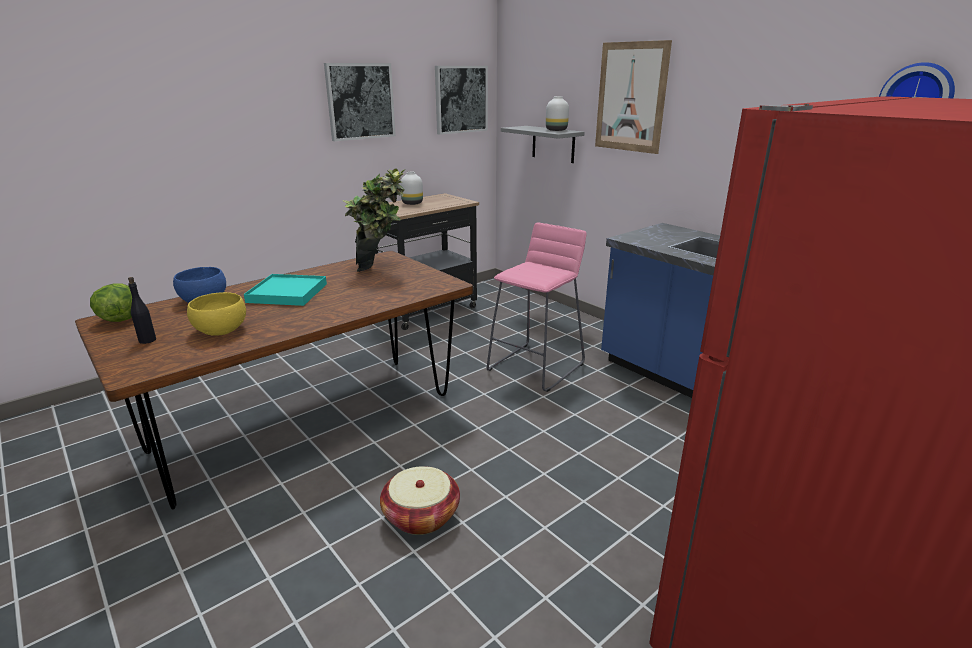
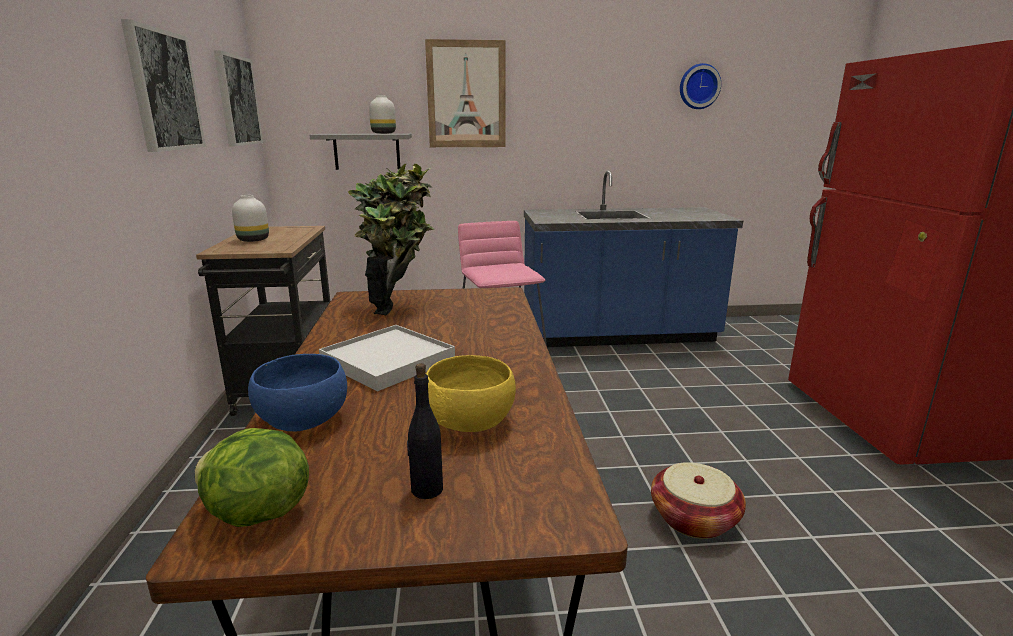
camera: 55 degrees left, 5 degrees down
turquoise tray [244,274,327,306] -> white tray [319,325,455,391]

